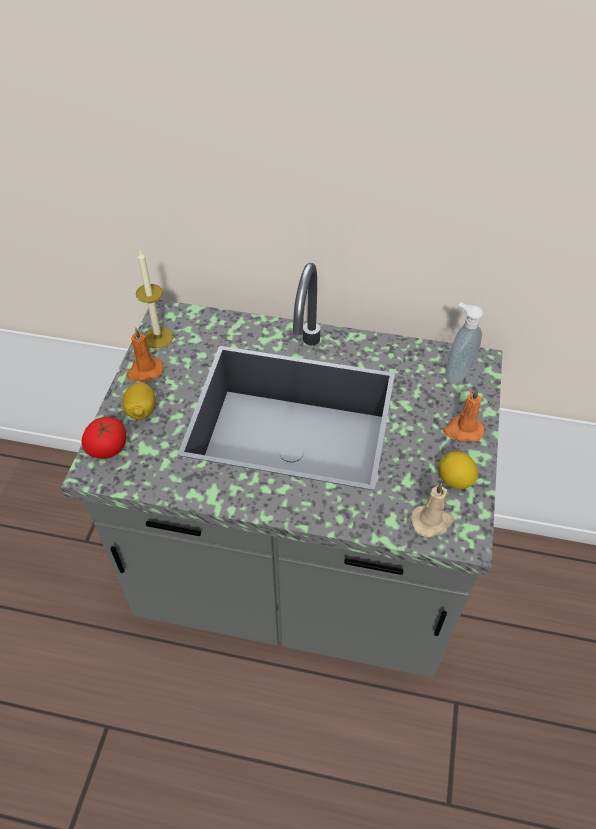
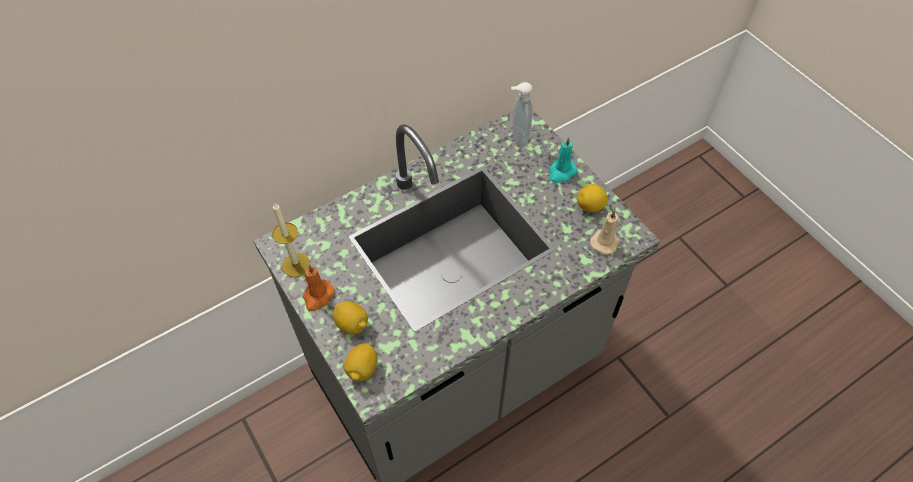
camera: 45 degrees left, 5 degrees up
tomato [82,417,126,459] -> lemon [344,343,377,381]
orange candle [443,388,484,442] -> turquoise candle [549,137,577,183]

